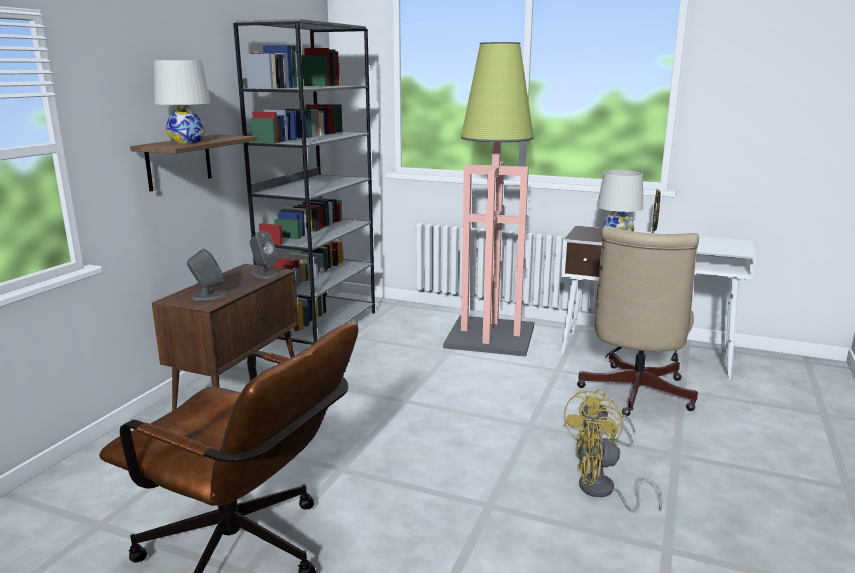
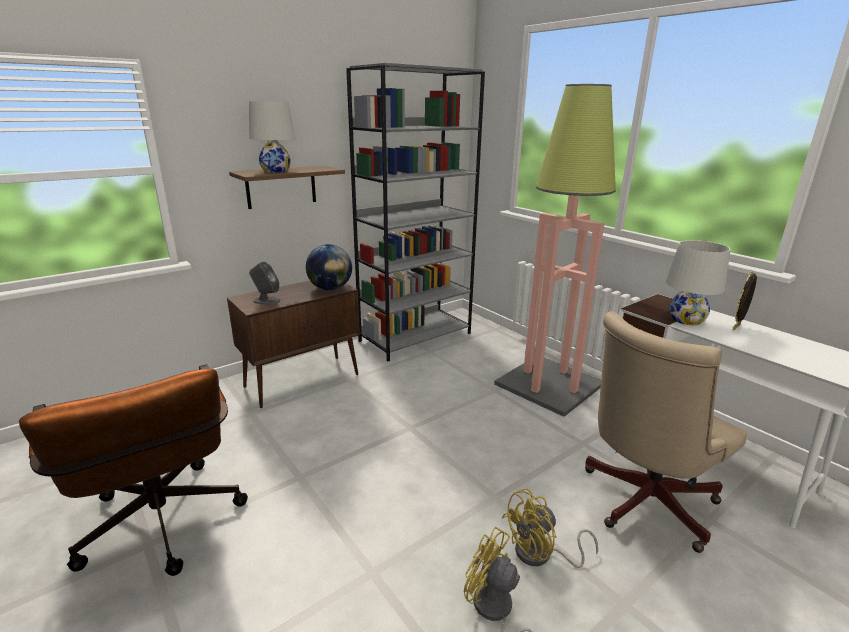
camera: 30 degrees right, 5 degrees up
grey speaker [250,231,278,279] -> globe [306,244,352,290]

